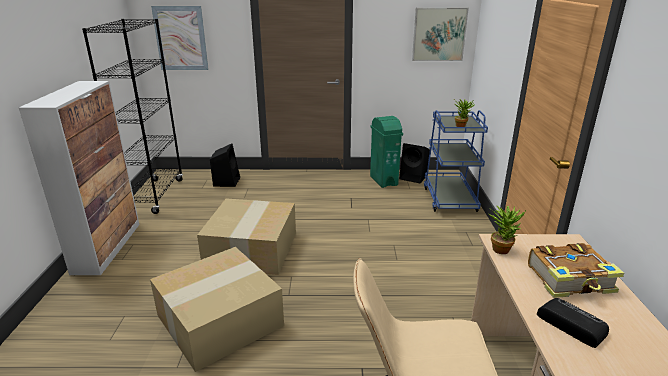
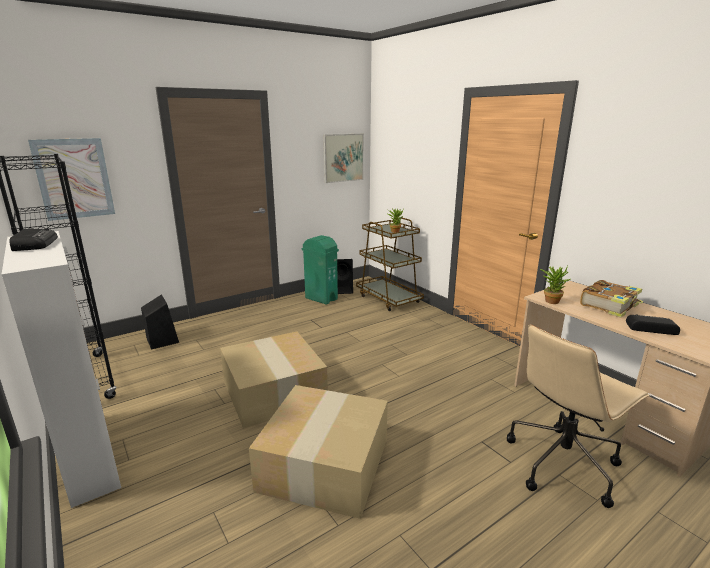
camera: 35 degrees left, 5 degrees down
blue cart [424,110,488,212] -> brown cart [356,217,424,311]
none -> radio [9,229,58,251]

